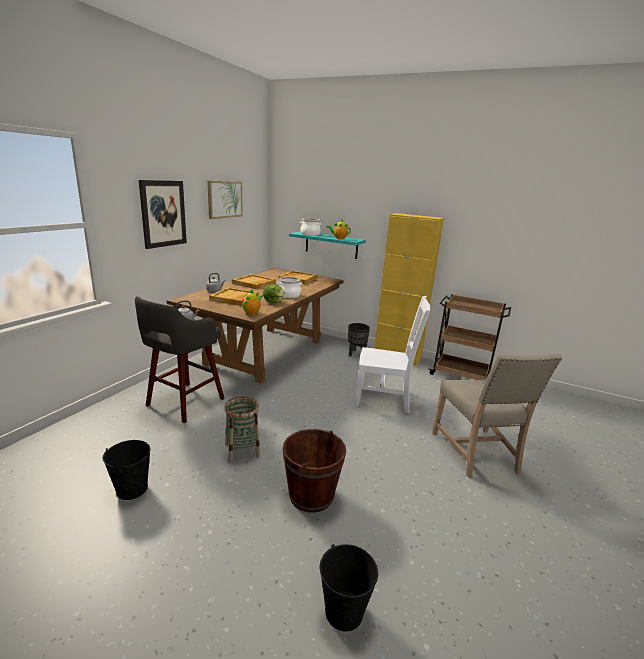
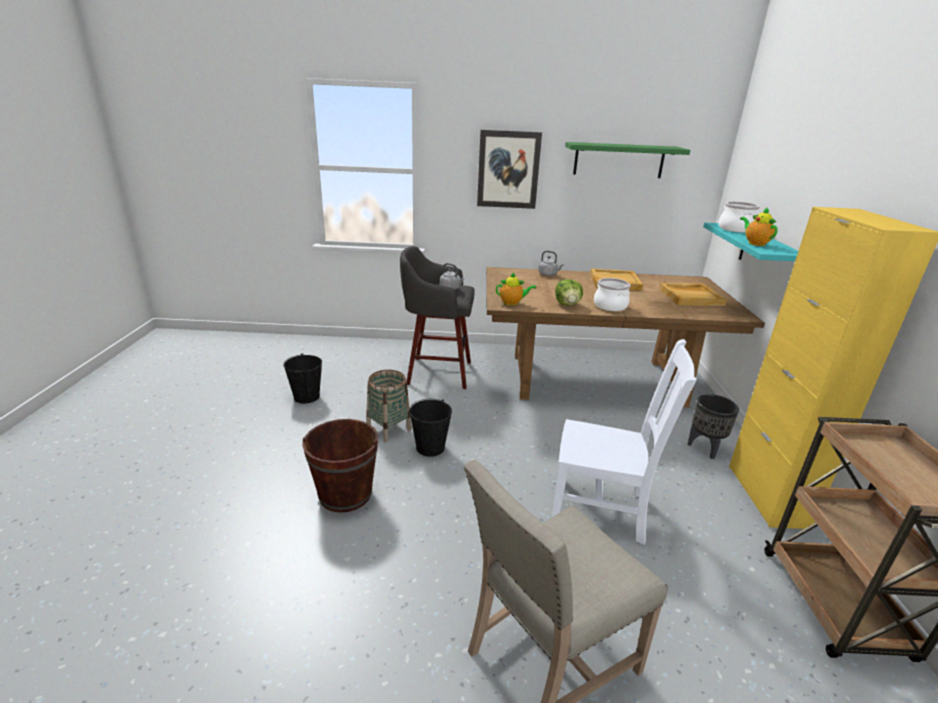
camera: 65 degrees right, 5 degrees up
picture [208,181,242,219] -> green shelf [565,142,690,178]
beige tray [209,287,259,306] -> none
black bucket [320,544,378,632] -> black bucket moved to [409,399,452,457]
white chair [355,296,430,414] -> white chair turned 60 degrees counterclockwise [552,339,697,545]

